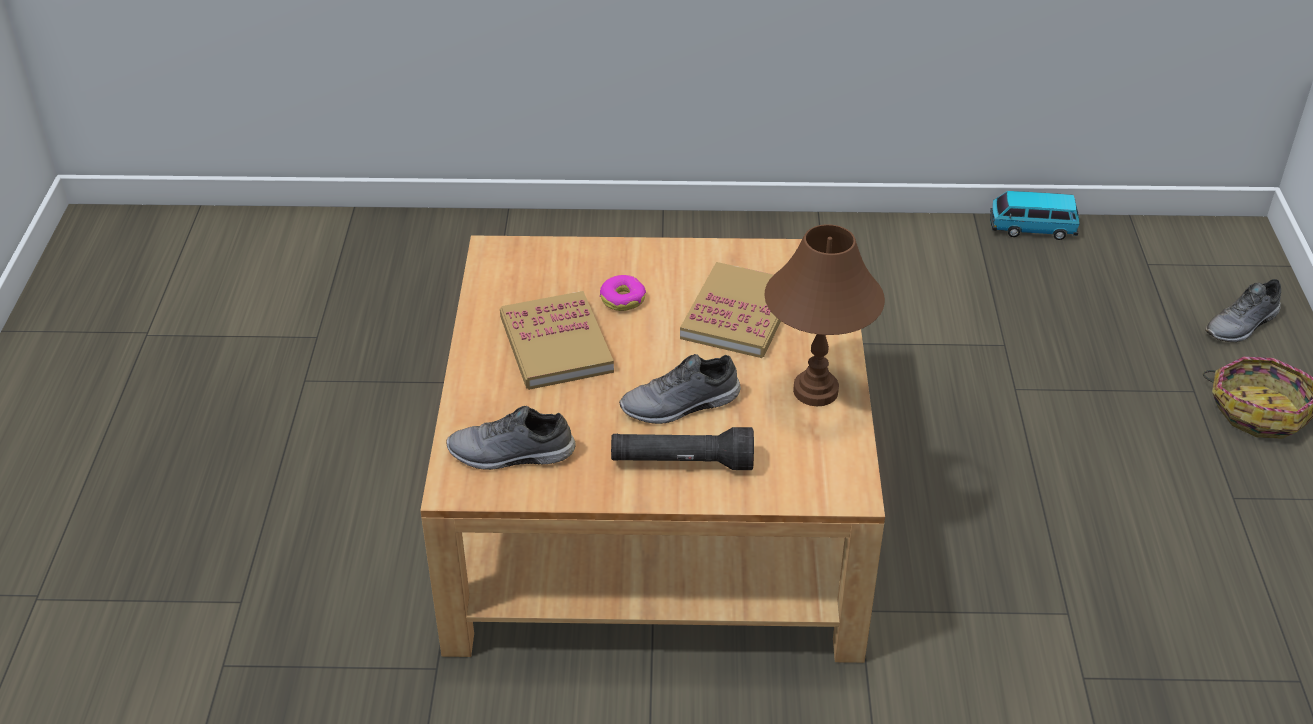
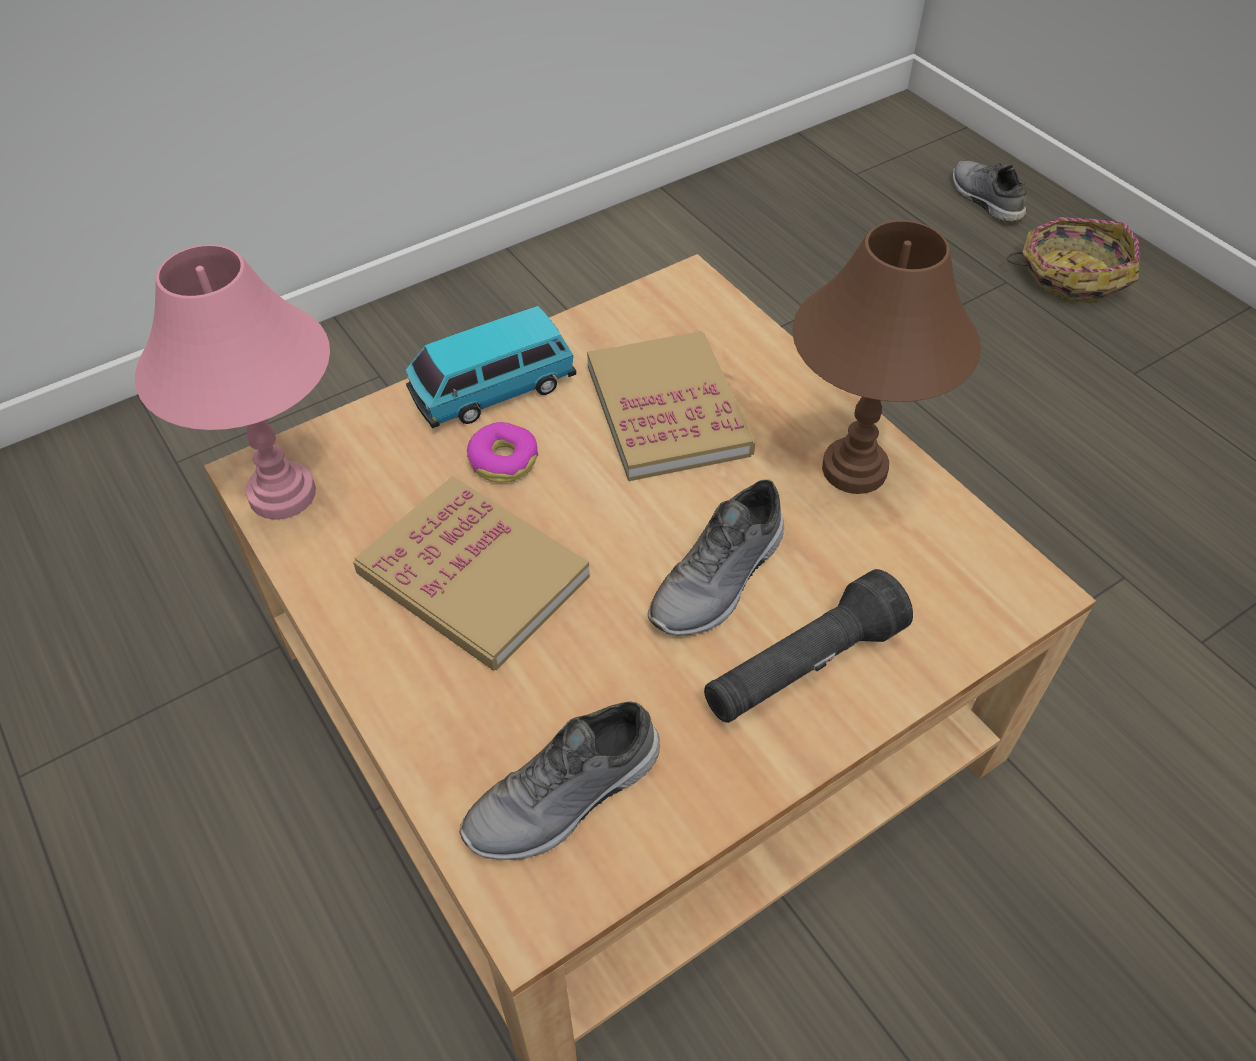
camera: 35 degrees left, 10 degrees up
toy car [990,191,1080,240] -> toy car moved to [406,306,576,429]
grey shoe [1205,279,1281,342] -> grey shoe turned 135 degrees clockwise [953,160,1027,222]
none -> pink table lamp [135,244,330,520]

